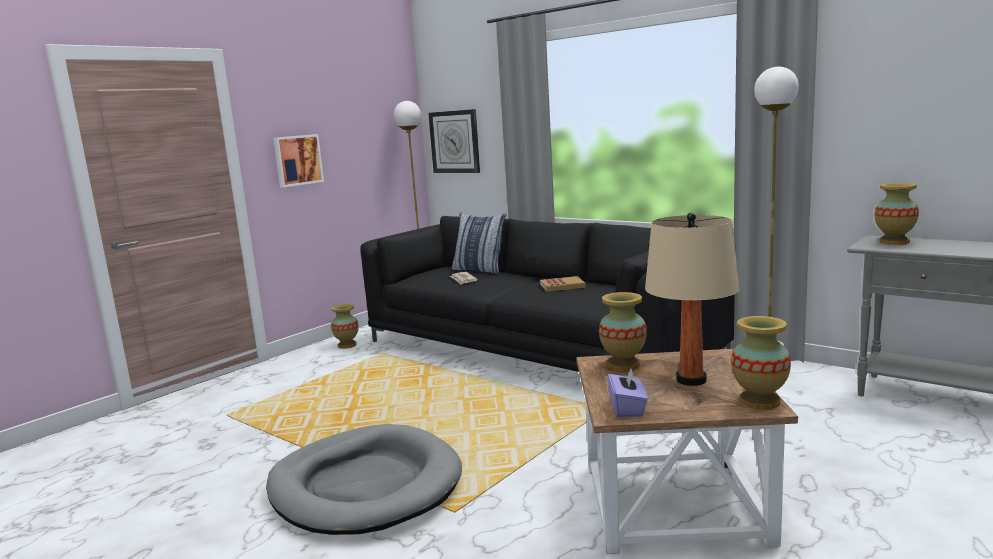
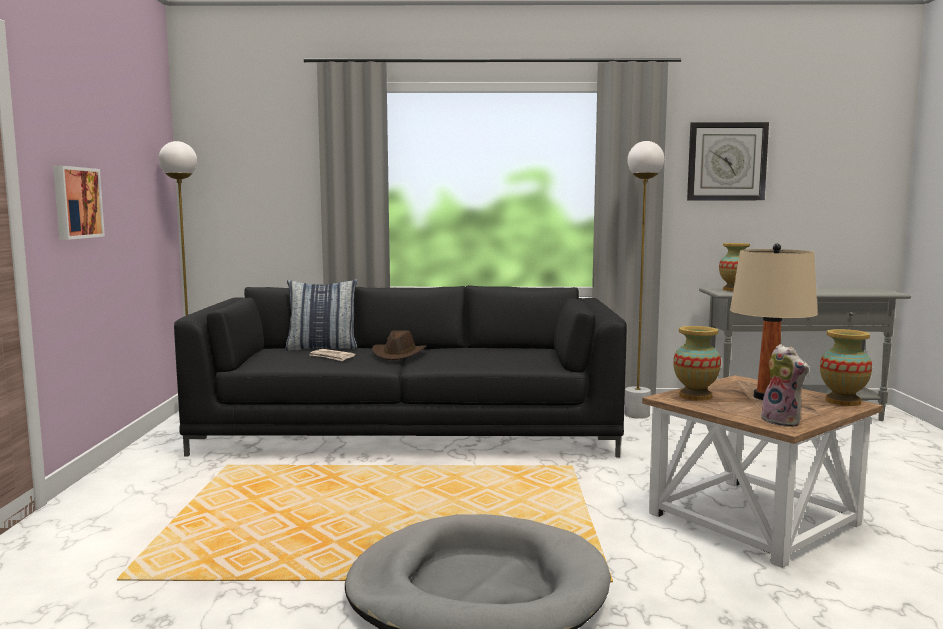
camera: 40 degrees left, 5 degrees down
vase [331,304,359,349] -> none
wall clock [428,109,480,173] -> wall clock moved to [687,122,769,200]
book [540,276,586,292] -> none
purple tissue box [607,369,648,418] -> plush toy [761,344,809,427]
none -> brown hat [372,330,427,360]

